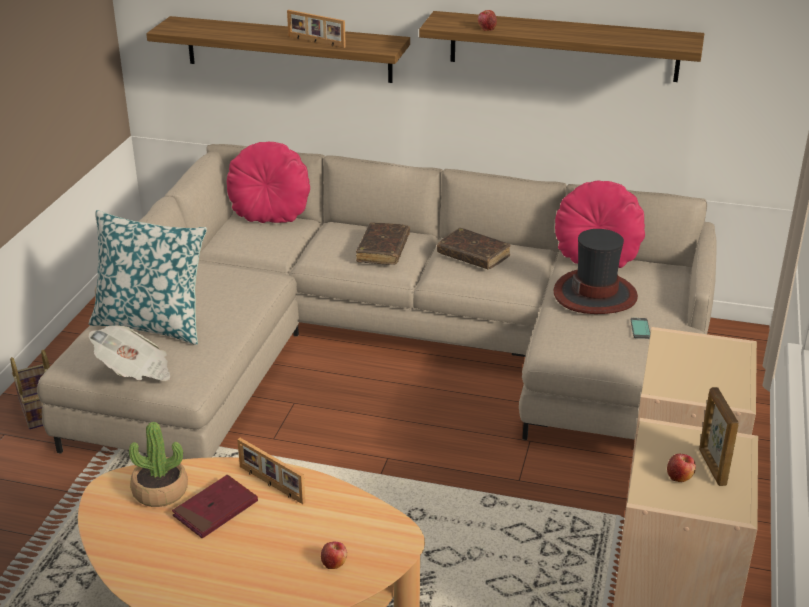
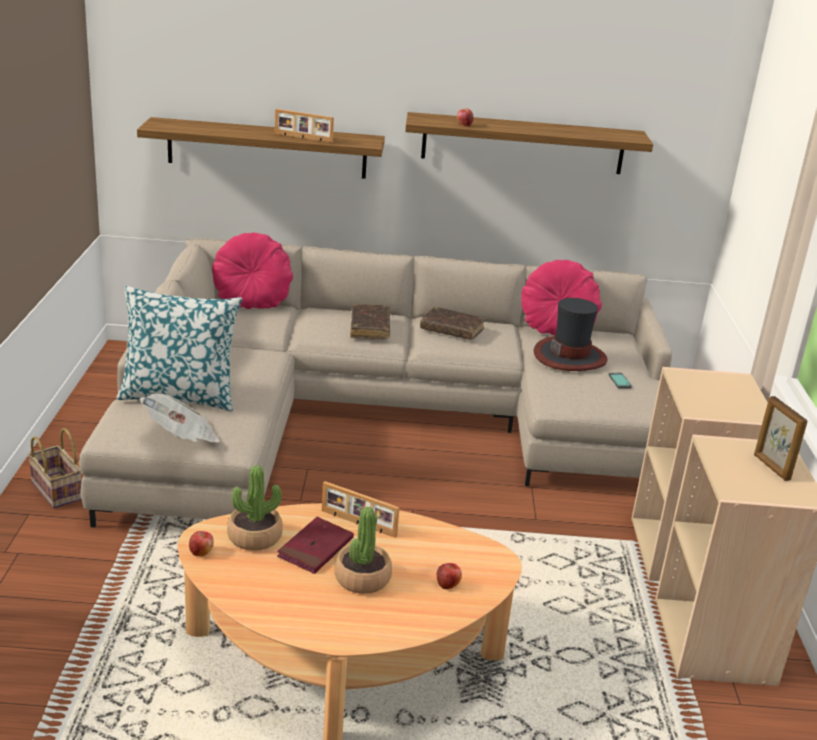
camera: 15 degrees left, 5 degrees down
apple [667,454,696,482] -> apple moved to [189,531,214,556]
none -> potted plant [334,507,392,594]

